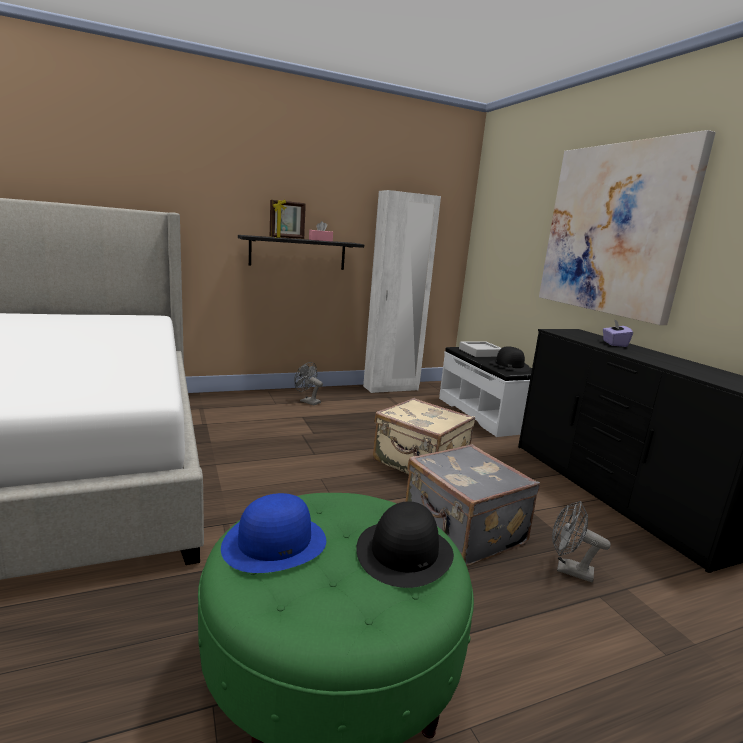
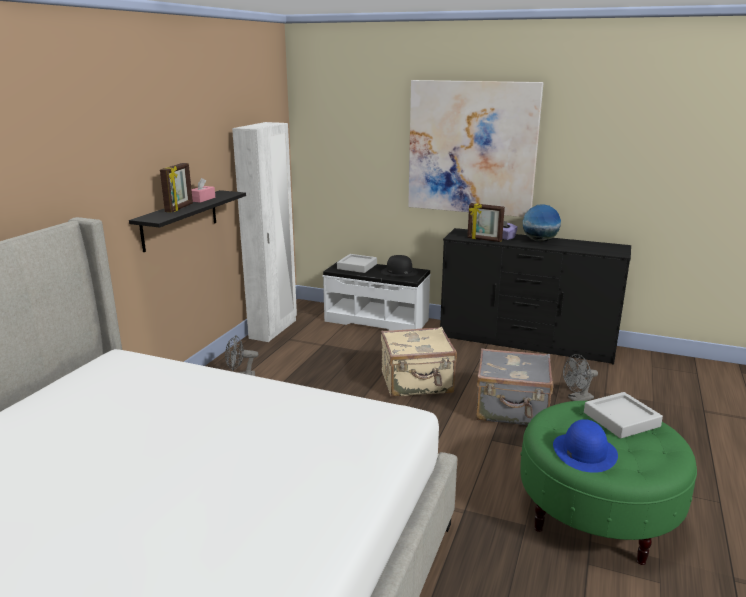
camera: 45 degrees left, 5 degrees up
black hat [356,501,454,588] -> grey tray [584,392,663,438]
none -> picture frame [467,203,505,242]
none -> globe [523,204,561,242]

